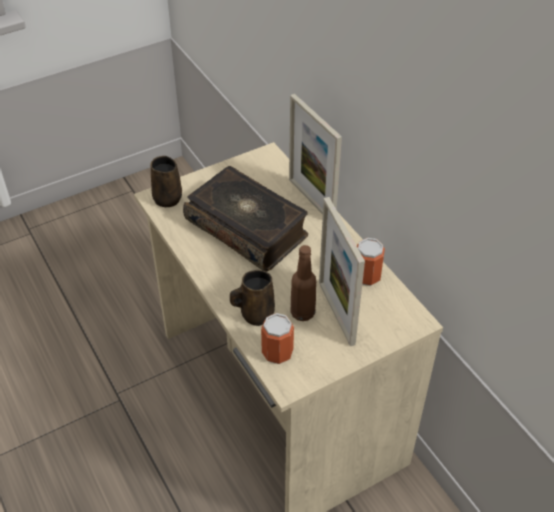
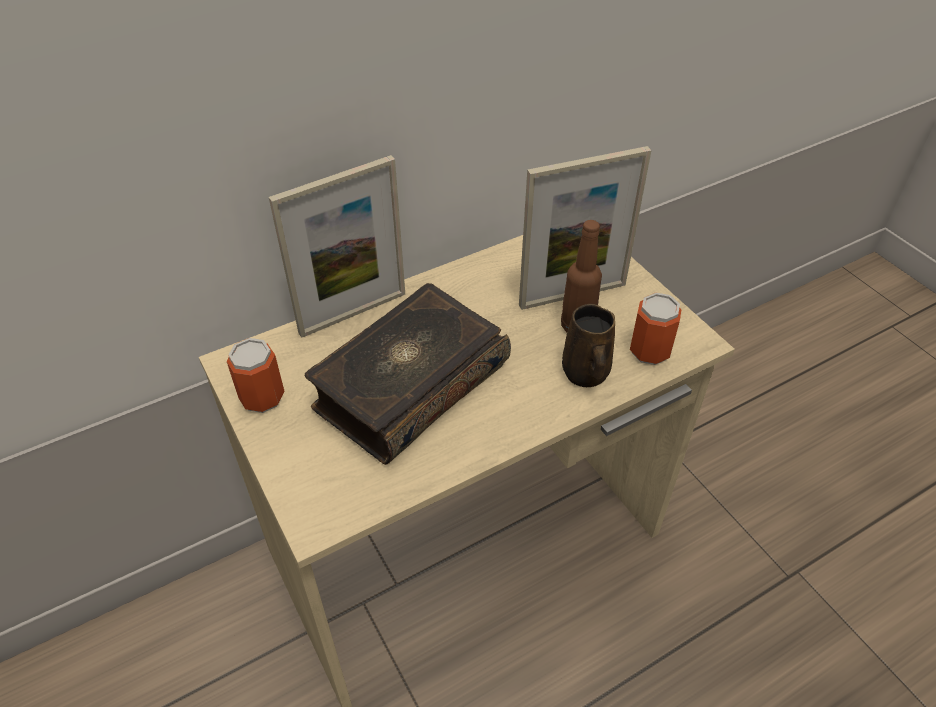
camera: 90 degrees left, 0 degrees up
brown mug [150,156,182,207] -> none
can [357,238,385,286] -> can moved to [227,338,284,413]

